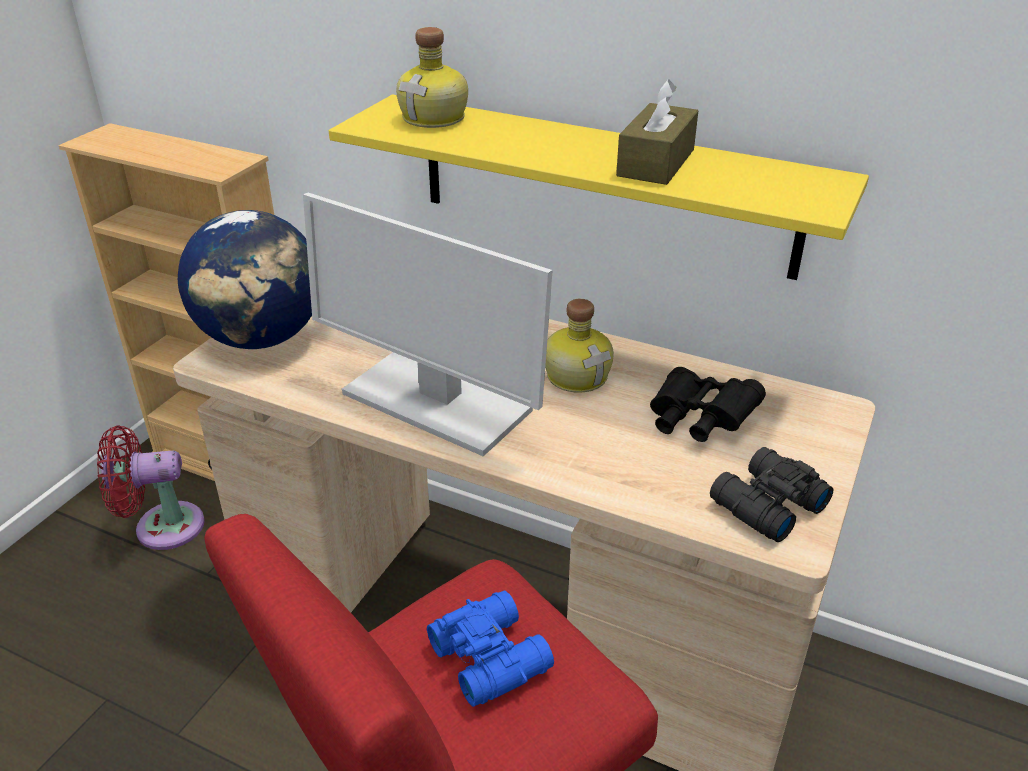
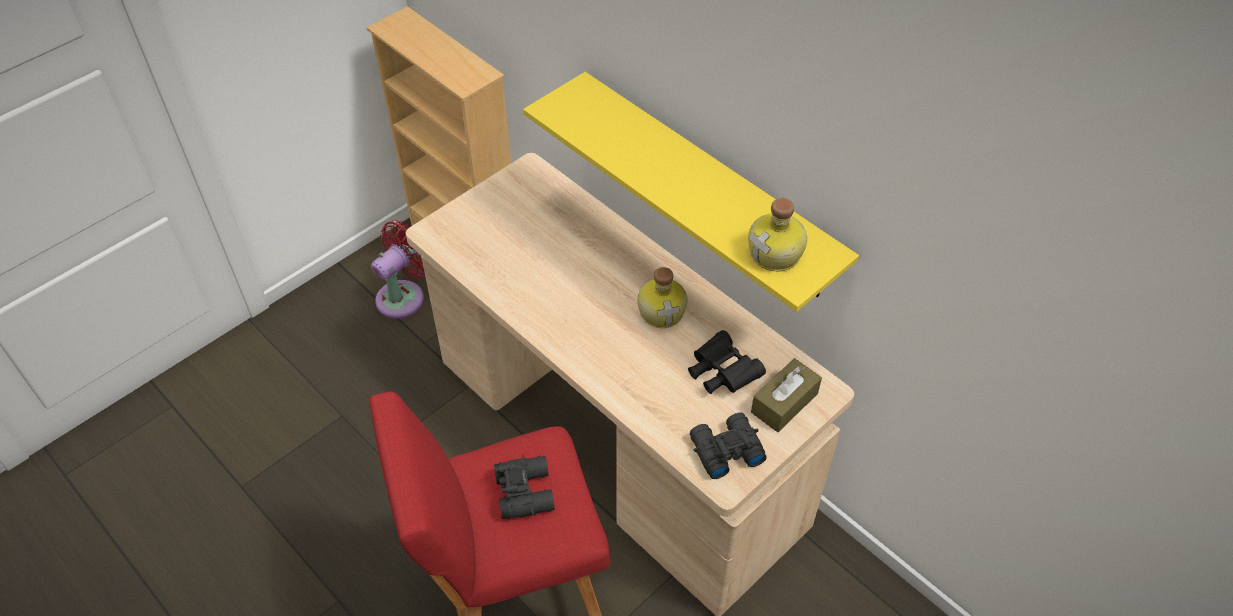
camera: 20 degrees right, 15 degrees up
red fan [97,425,205,550] -> red fan turned 120 degrees clockwise [371,220,425,319]
globe [178,210,312,349] -> none
monitor [303,193,553,456] -> none
bottle [396,27,468,128] -> bottle moved to [748,198,807,271]
blue binoculars [427,591,554,707] -> black binoculars [494,455,555,519]
brown tissue box [616,80,698,185] -> brown tissue box moved to [751,358,822,432]

